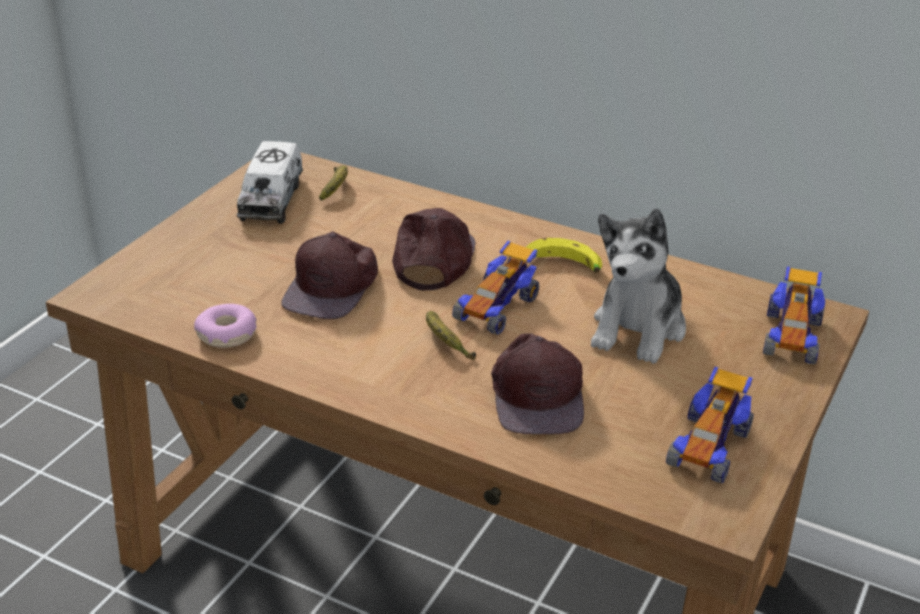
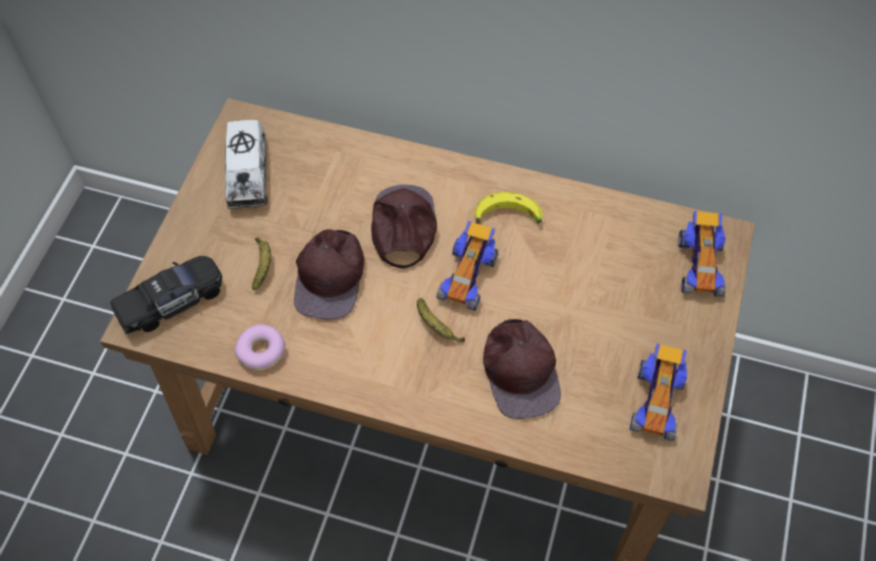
camera: 10 degrees left, 25 degrees up
banana [319,165,348,200] -> banana moved to [252,237,271,290]
plush toy [591,209,686,364] -> none
none -> black toy car [110,256,222,334]

